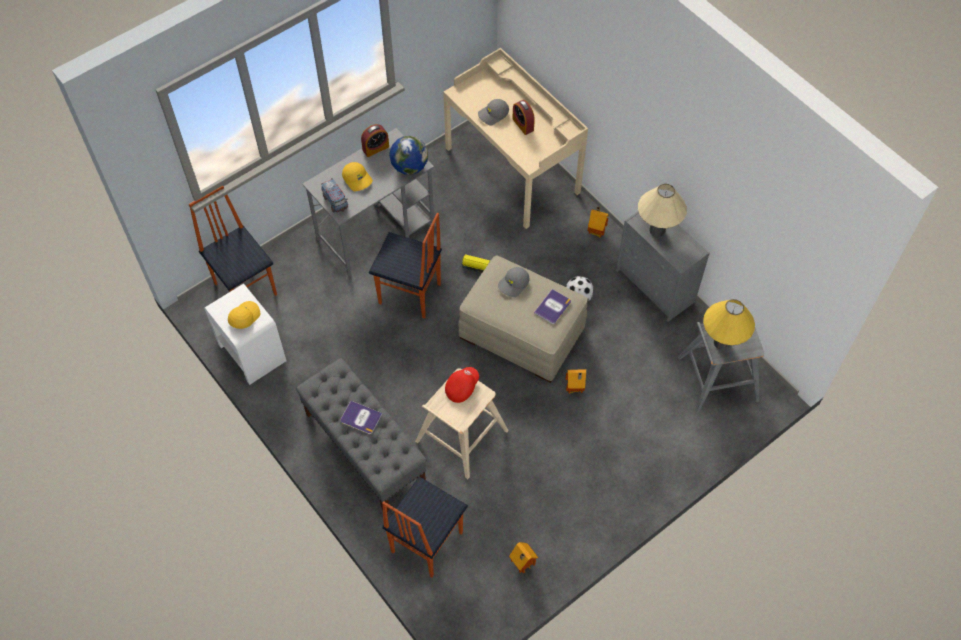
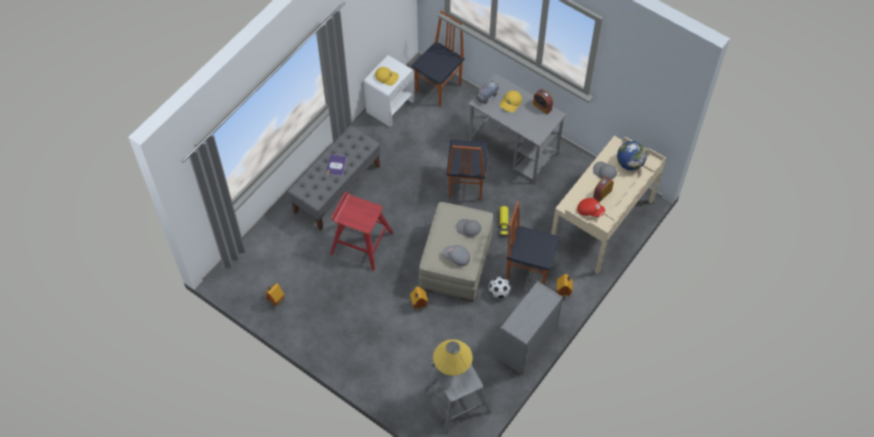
camera: 75 degrees right, 0 degrees up
chair [382,476,468,578] -> chair moved to [506,201,560,285]
globe [389,136,428,175] -> globe moved to [617,141,647,171]
beige stool [415,368,509,479] -> red stool [330,191,393,271]
red cap [445,367,479,403] -> red cap moved to [577,198,605,217]
book [534,289,571,324] -> grey cap [443,245,470,266]
beige table lamp [638,184,687,237] -> none

